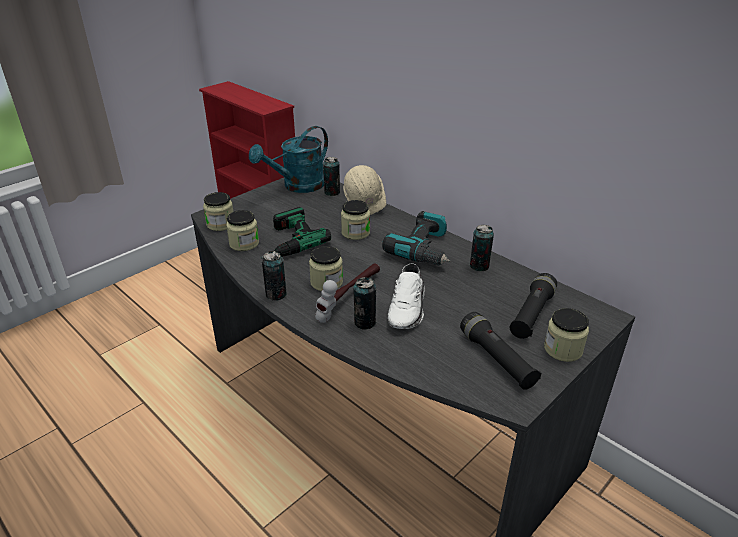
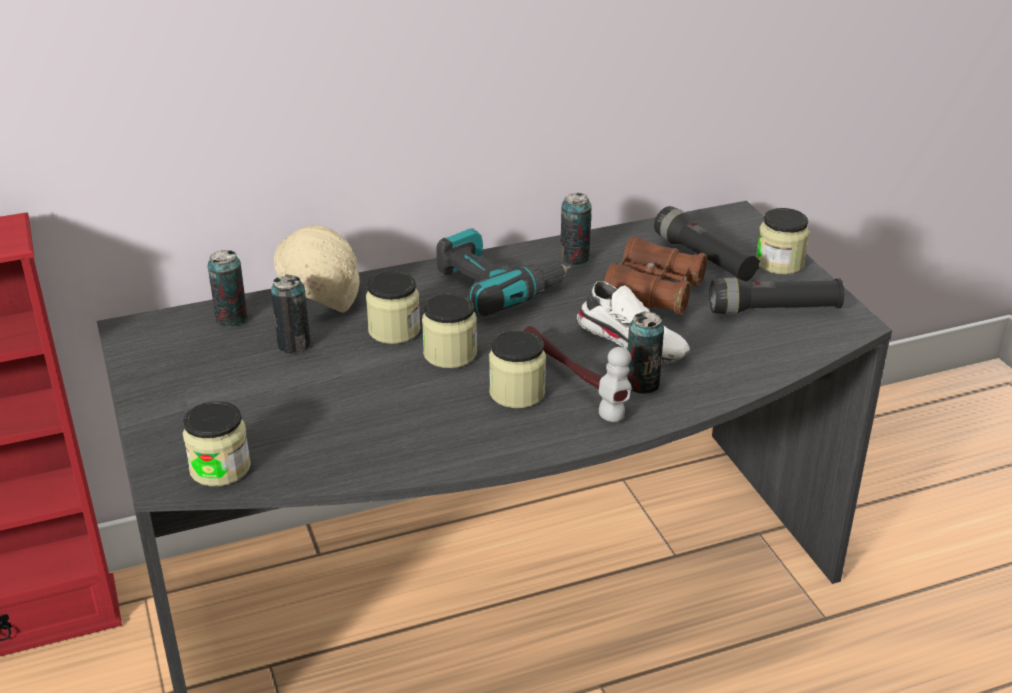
camera: 65 degrees left, 0 degrees up
jar [226,210,259,251] -> jar moved to [422,294,477,368]
turquoise watering can [249,126,328,193] -> none
power drill [261,207,331,258] -> none
can [262,251,287,301] -> can moved to [271,275,310,353]
none -> brown binoculars [604,236,707,315]

